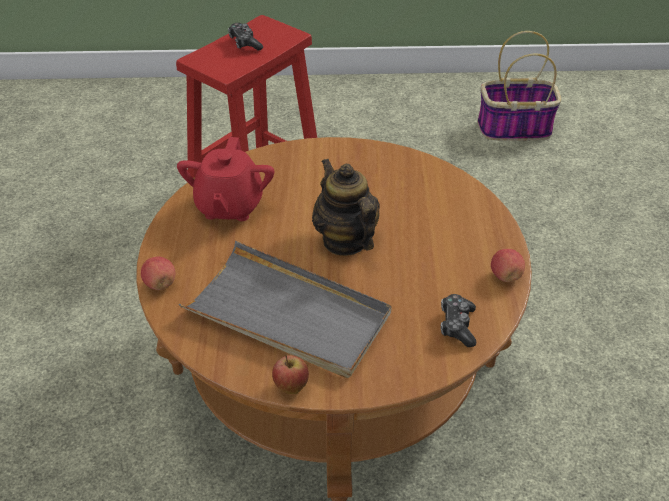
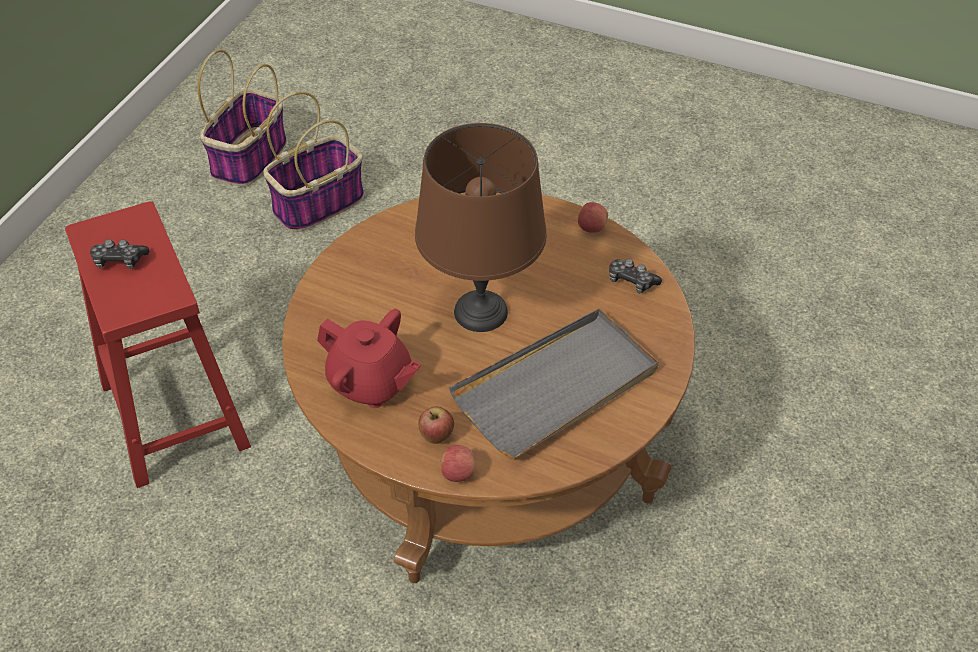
camera: 65 degrees left, 5 degrees up
apple [272,355,309,394] -> apple moved to [418,406,454,444]
teapot [312,159,380,256] -> brown table lamp [415,123,547,332]
none -> basket [263,92,364,232]

